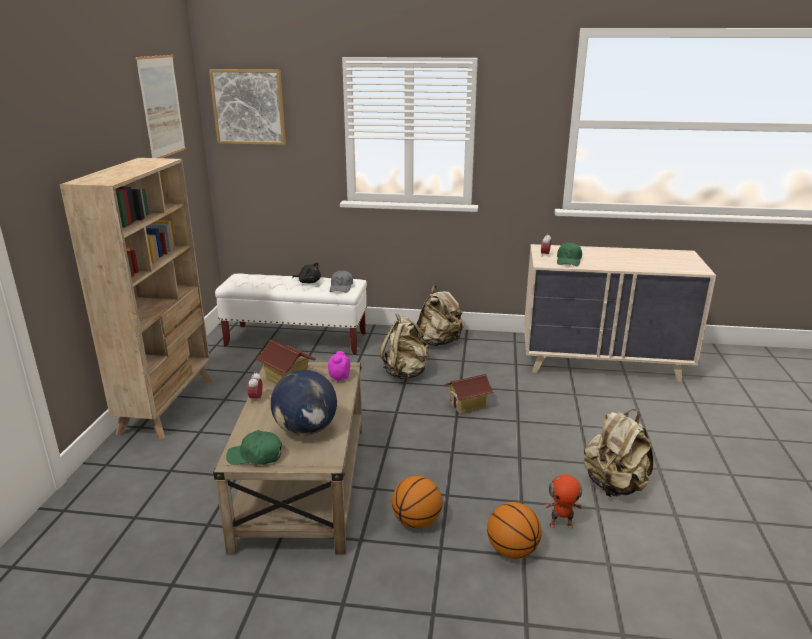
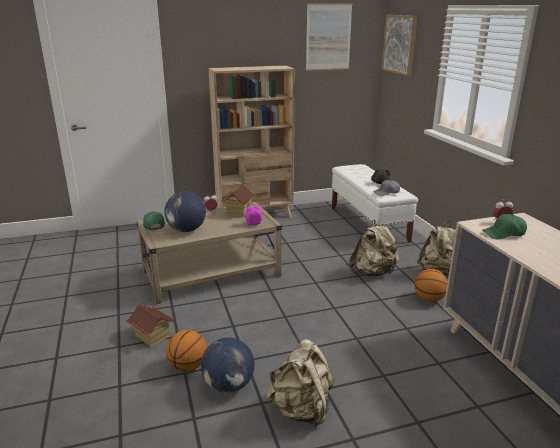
camera: 65 degrees right, 0 degrees up
basketball [392,476,442,529] -> basketball moved to [414,269,448,302]
toy house [444,374,494,414] -> toy house moved to [125,304,175,347]
toy robot [544,471,582,529] -> globe [201,337,255,393]

